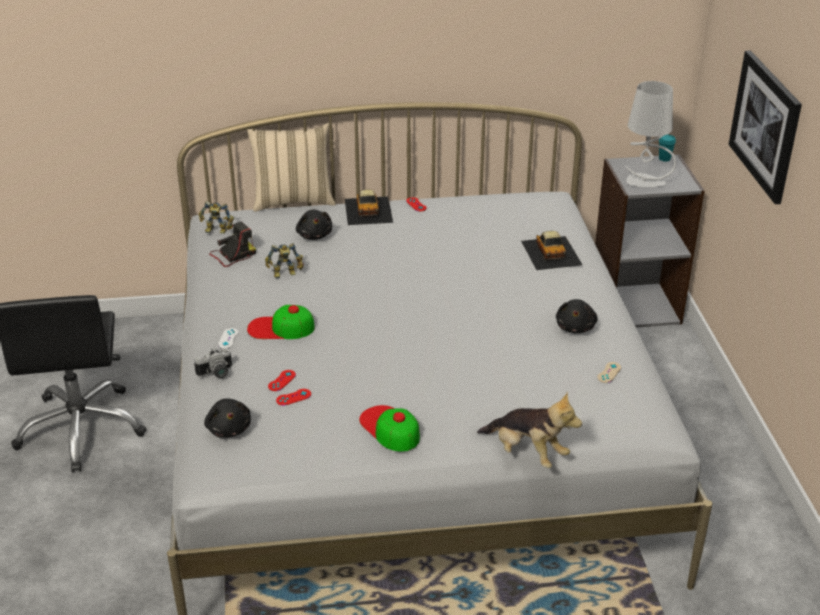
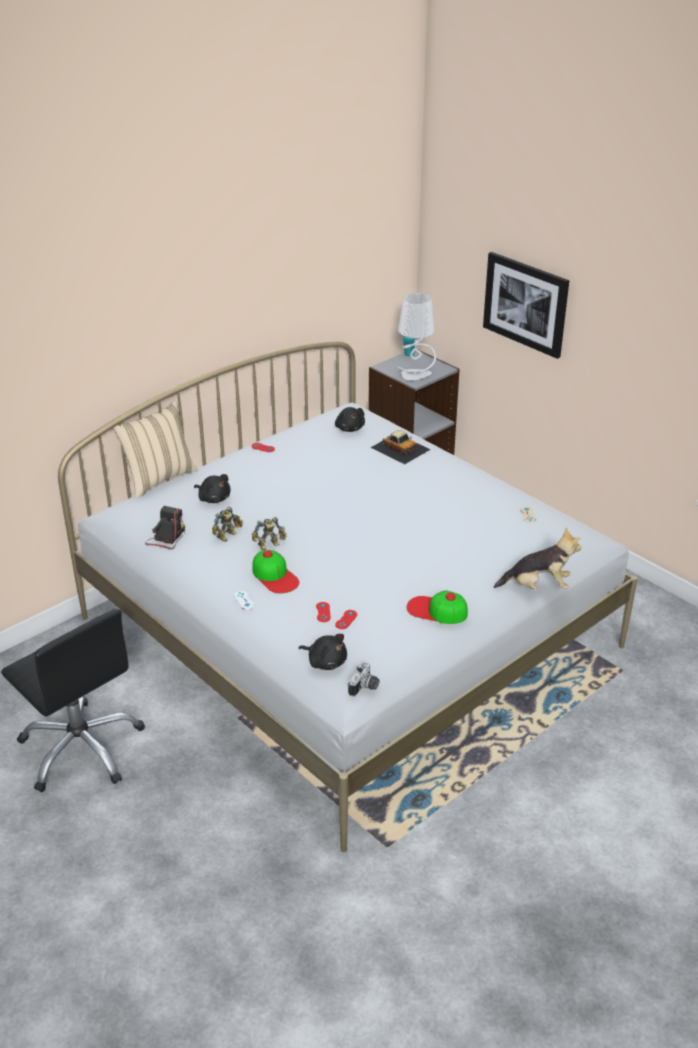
camera: 35 degrees left, 0 degrees up
camera [194,347,232,378] -> camera moved to [348,661,380,697]
toy robot [199,201,234,234] -> toy robot moved to [252,517,287,550]
cap [247,305,315,339] -> cap turned 90 degrees counterclockwise [252,550,299,594]
toy car [345,190,393,225] -> none
black plush toy [556,299,598,333] -> black plush toy moved to [335,407,365,432]

